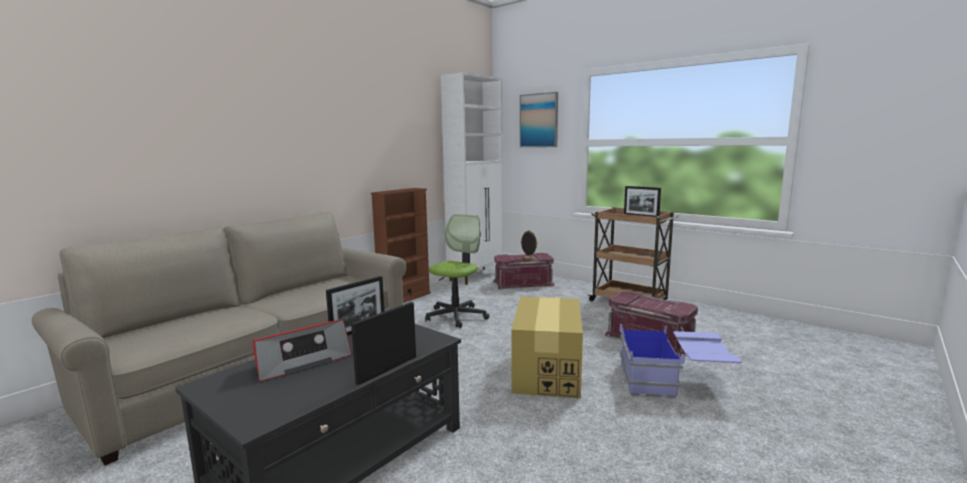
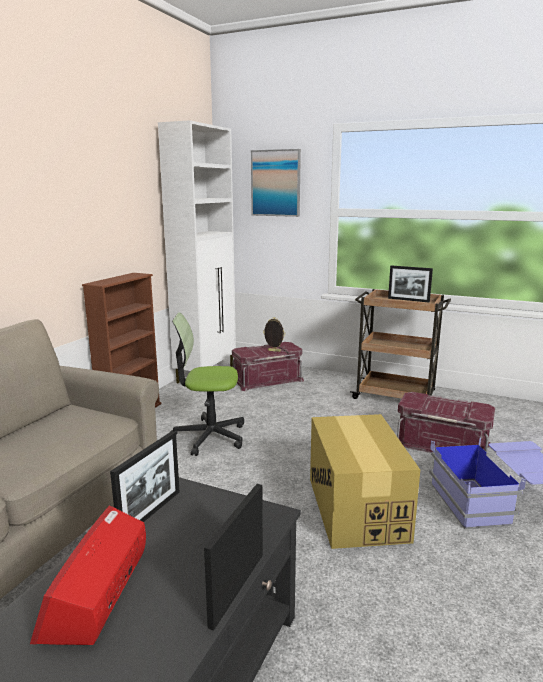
camera: 15 degrees left, 5 degrees up
radio [253,319,352,382] -> radio turned 150 degrees clockwise [30,506,146,645]
office chair [425,214,490,328] -> office chair turned 105 degrees counterclockwise [170,312,244,456]

